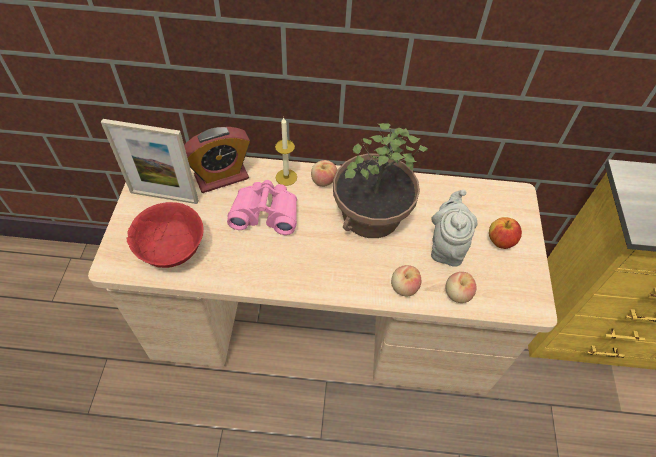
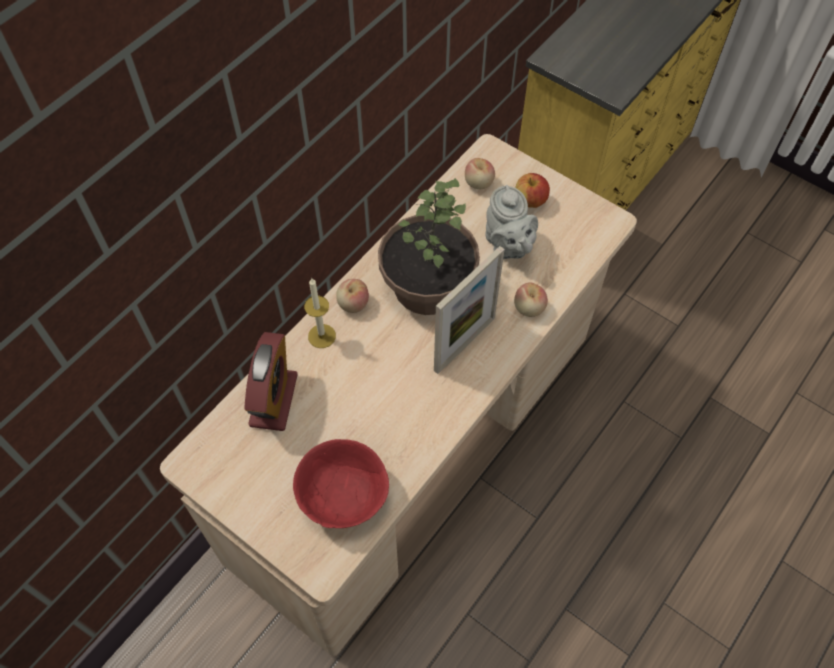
camera: 55 degrees left, 5 degrees up
picture frame [101,119,199,204] -> picture frame moved to [434,246,505,374]
pink binoculars [227,180,297,235] -> none
grey teapot [431,190,478,267] -> grey teapot turned 150 degrees counterclockwise [485,185,538,259]
apple [445,272,477,303] -> apple moved to [465,158,495,189]

